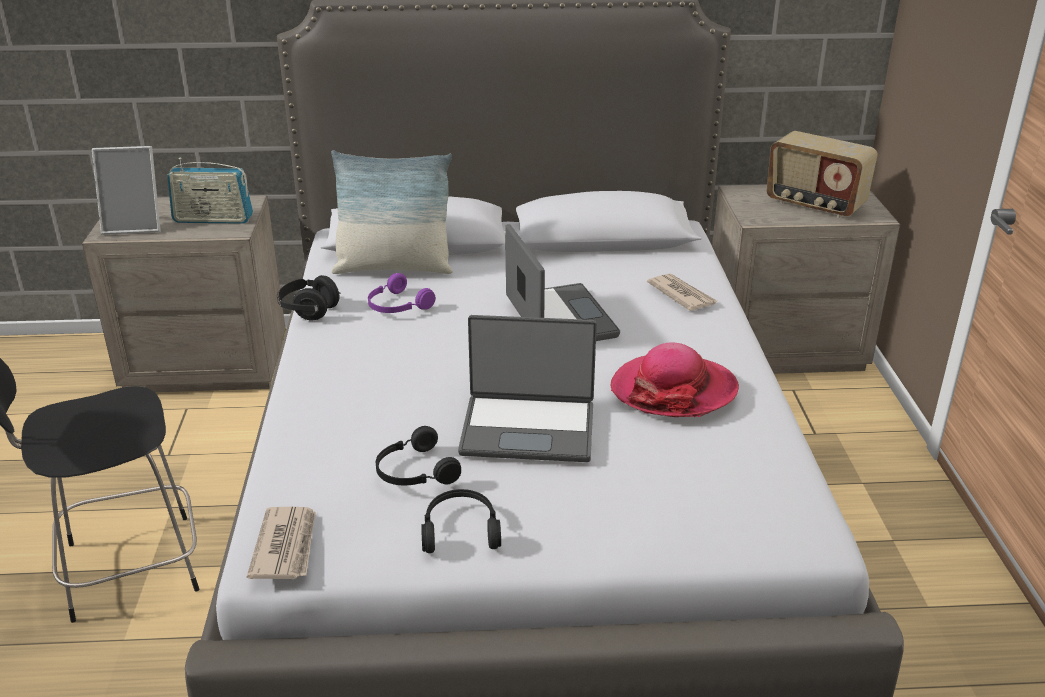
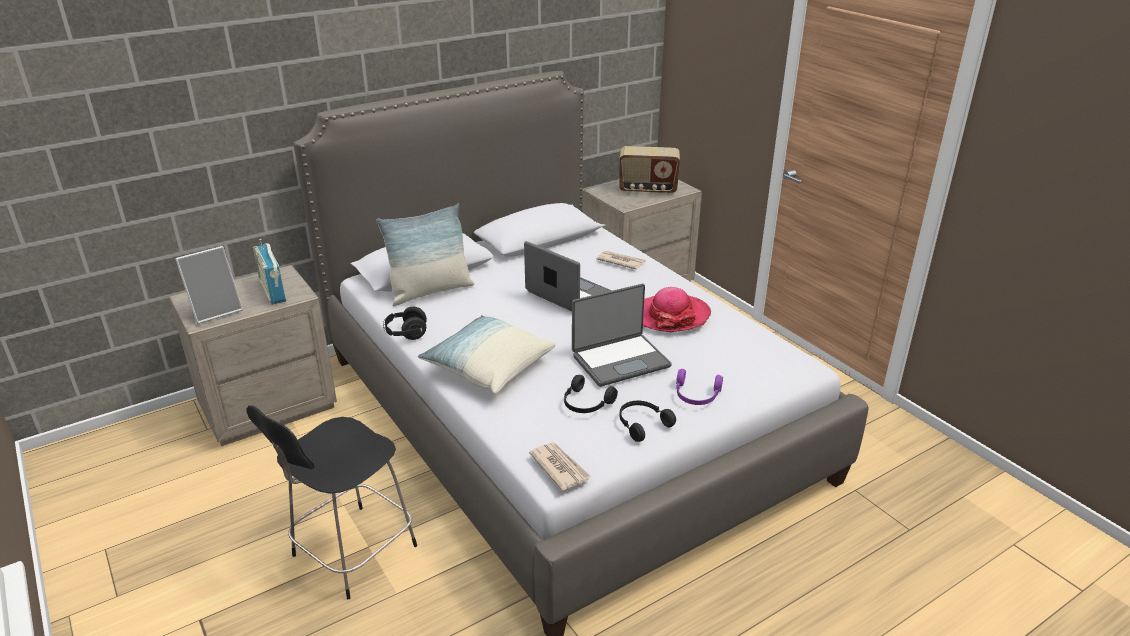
camera: 30 degrees left, 0 degrees up
radio [167,158,253,224] -> radio turned 90 degrees clockwise [253,239,286,305]
purple headphones [368,273,436,313] -> purple headphones moved to [676,369,723,405]
none -> pillow [418,315,556,394]

